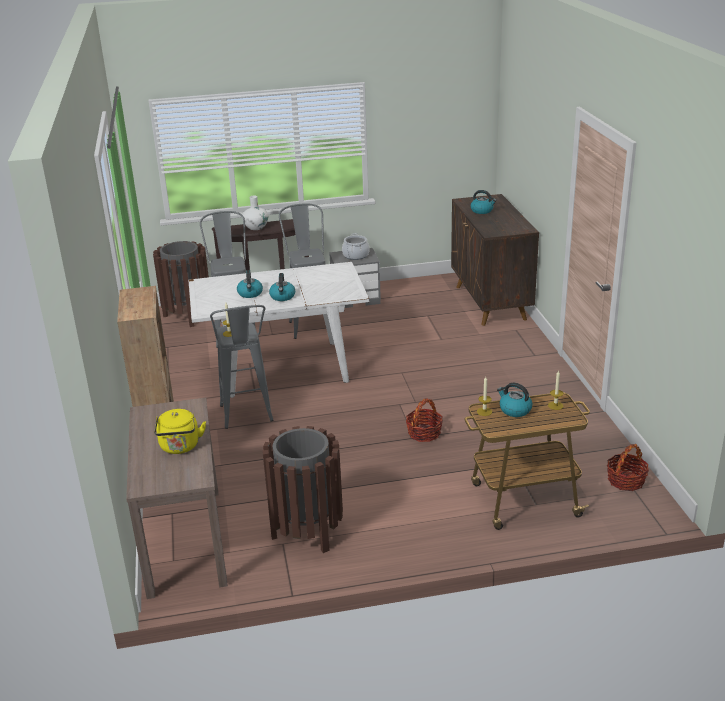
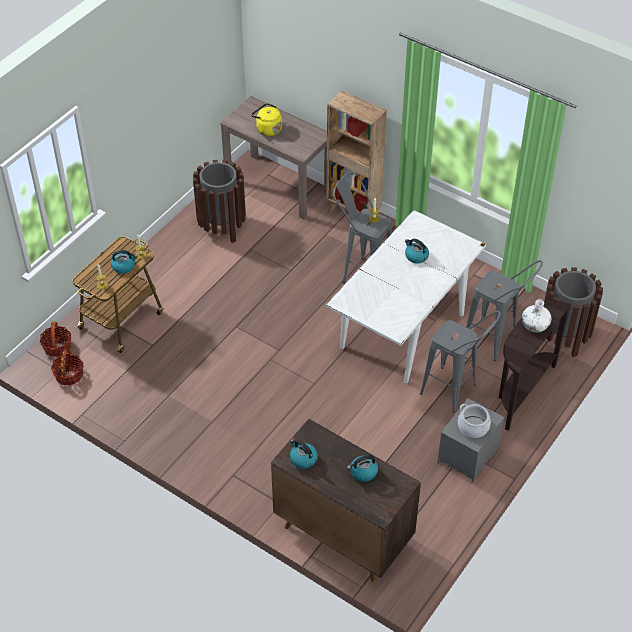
camera: 135 degrees right, 20 degrees up
kettle [269,273,295,301] -> kettle moved to [290,439,318,469]
basket [406,398,443,442] -> basket moved to [40,321,71,357]

